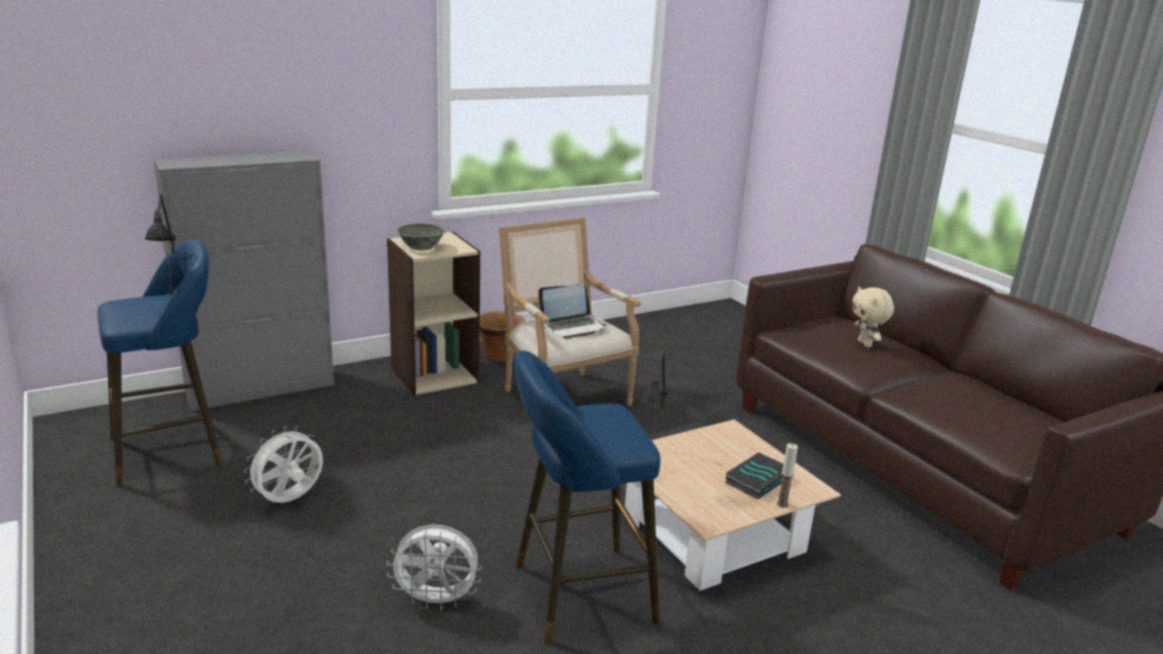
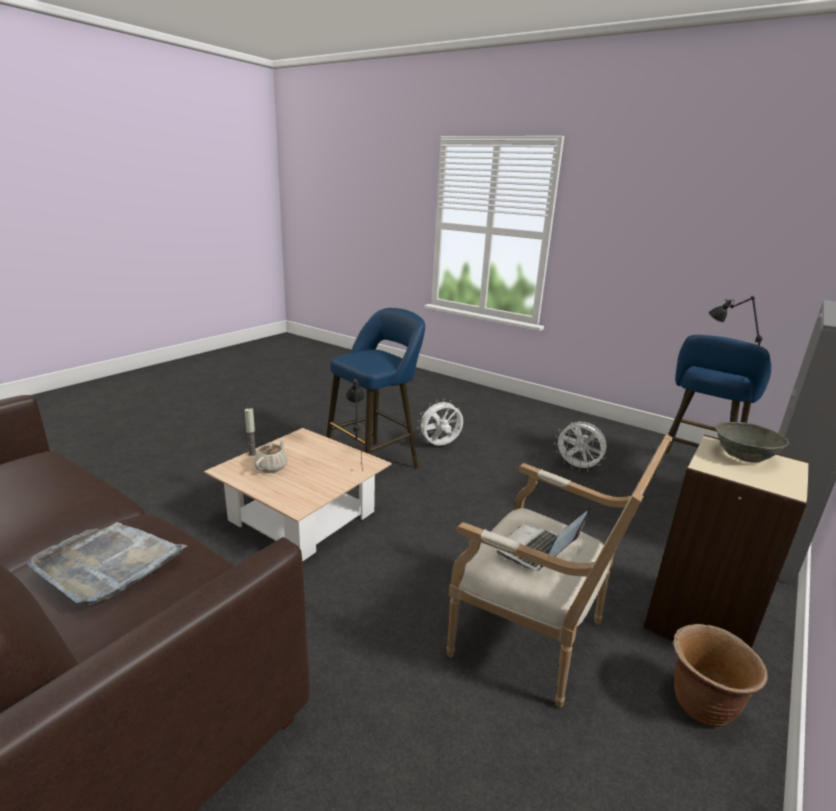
camera: 155 degrees right, 0 degrees up
white fan [244,426,323,503] -> white fan turned 105 degrees clockwise [554,422,607,471]
book [724,452,783,499] -> beige teapot [254,438,287,473]
beige plush toy [852,287,894,348] -> grey tray [28,522,187,605]

